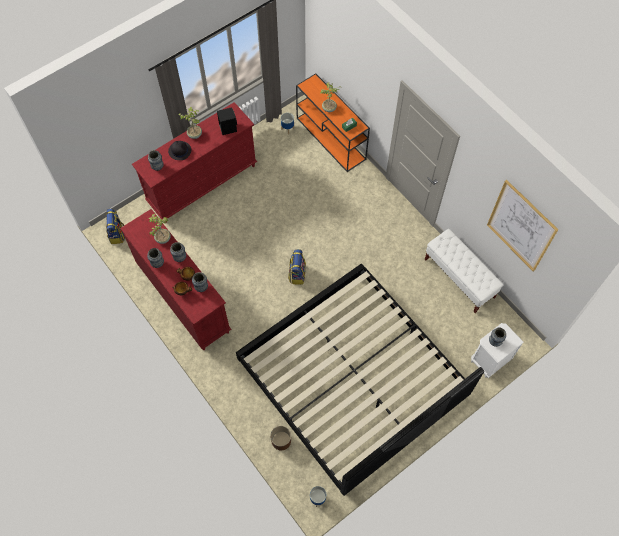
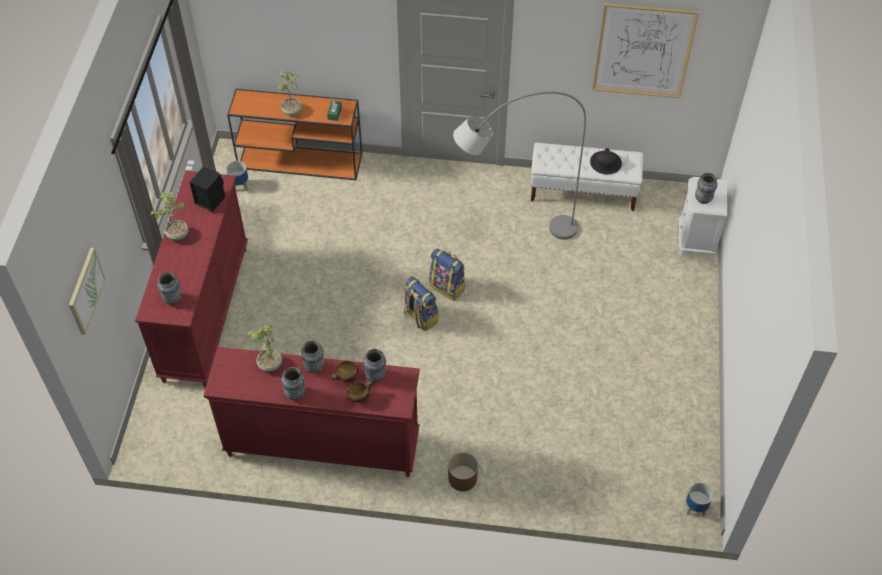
camera: 45 degrees left, 10 degrees down
backpack [106,209,125,244] -> backpack moved to [429,248,465,301]
black hat [168,141,191,160] -> black hat moved to [590,148,622,174]
bed [236,264,484,496] -> none
brown planter [270,426,291,450] -> brown planter moved to [448,452,478,491]
none -> picture [69,248,106,335]
none -> grey floor lamp [453,91,586,240]

